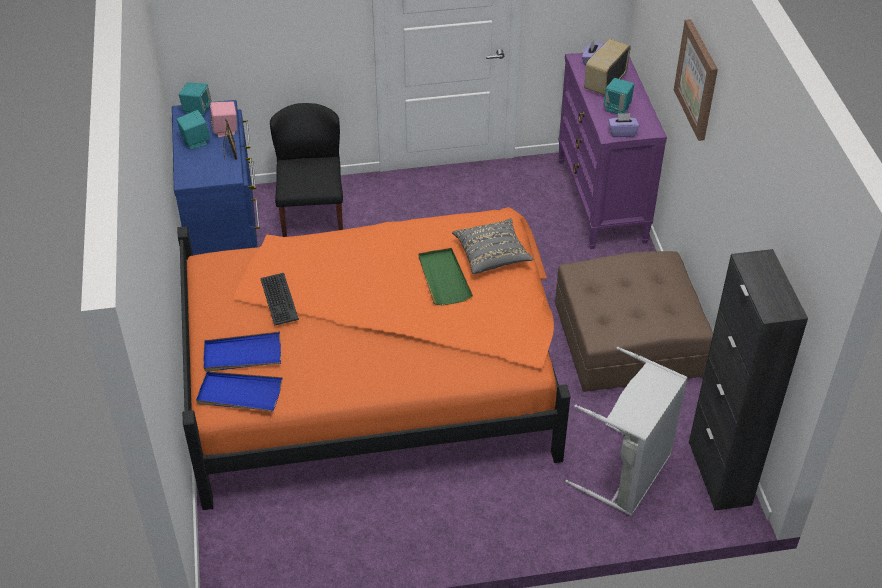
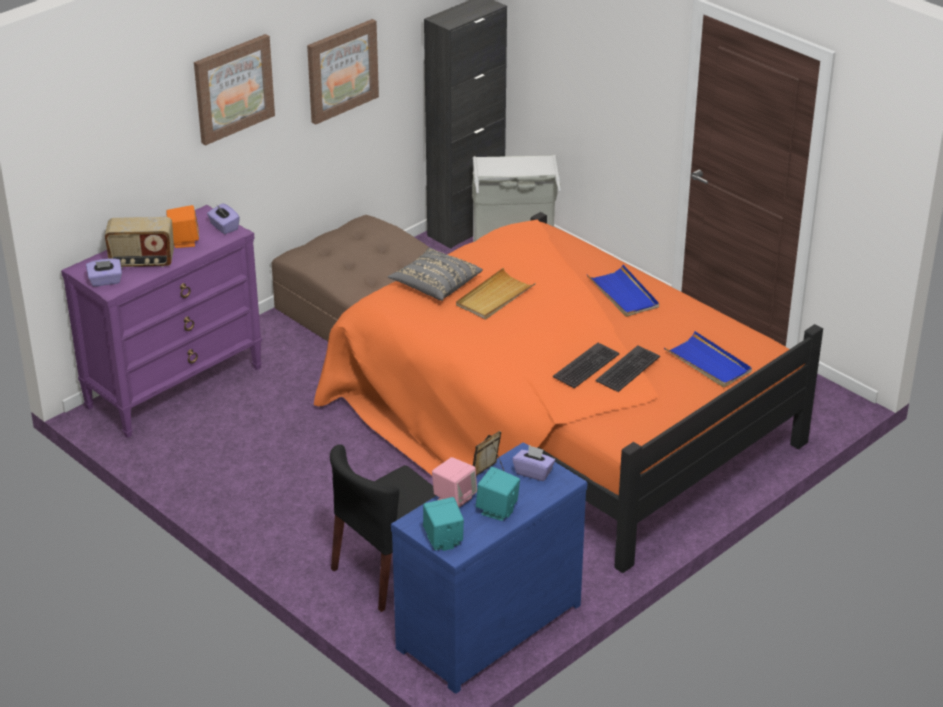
camera: 125 degrees left, 10 degrees down
blue tray [196,372,282,411] -> blue tray moved to [587,264,659,317]
green tray [419,248,473,305] -> beige tray [456,268,536,320]
turquoise speaker [603,78,634,114] -> orange speaker [166,205,199,248]
none -> picture [307,19,379,125]
none -> purple tissue box [512,445,555,481]
none -> keyboard [553,343,619,388]

